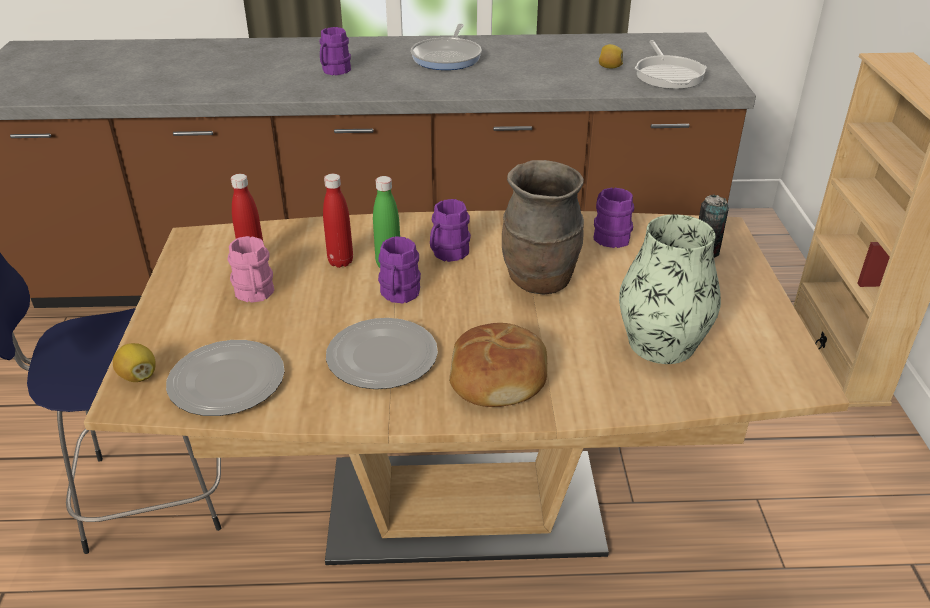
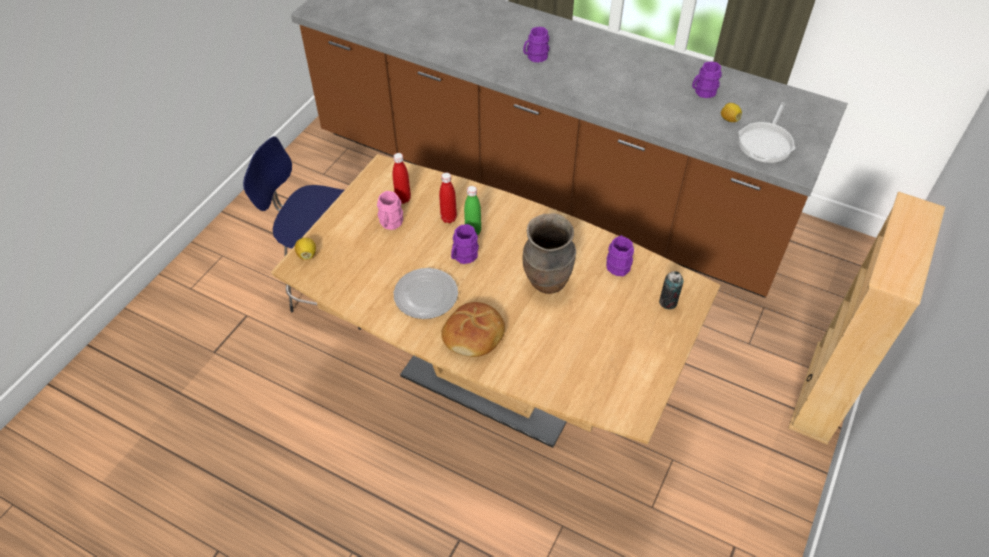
camera: 30 degrees right, 15 degrees up
plate [166,340,285,416] -> none
frying pan [411,24,482,70] -> none
purple mug [430,199,471,262] -> purple mug moved to [692,61,722,98]
vase [619,214,721,364] -> none

